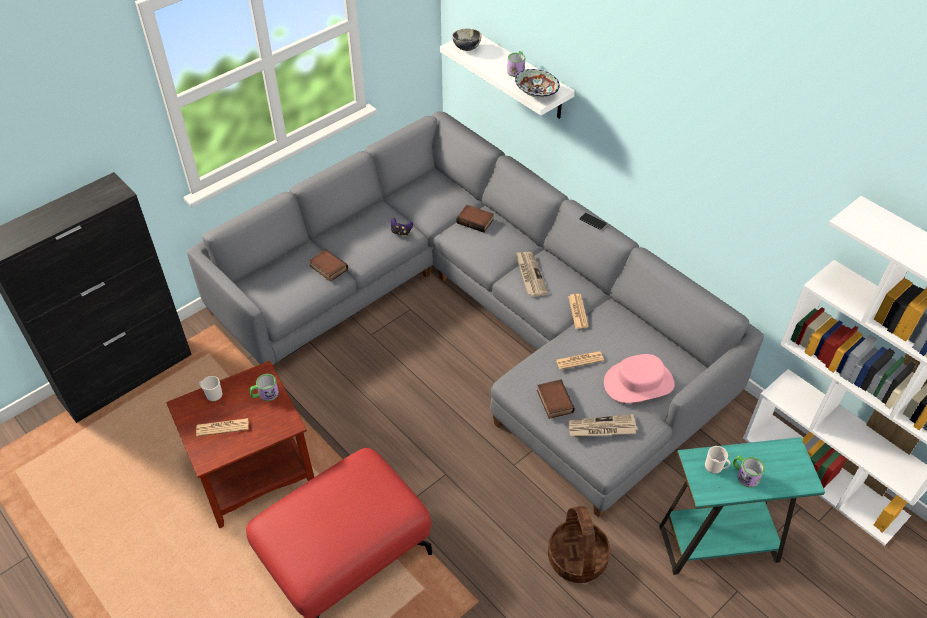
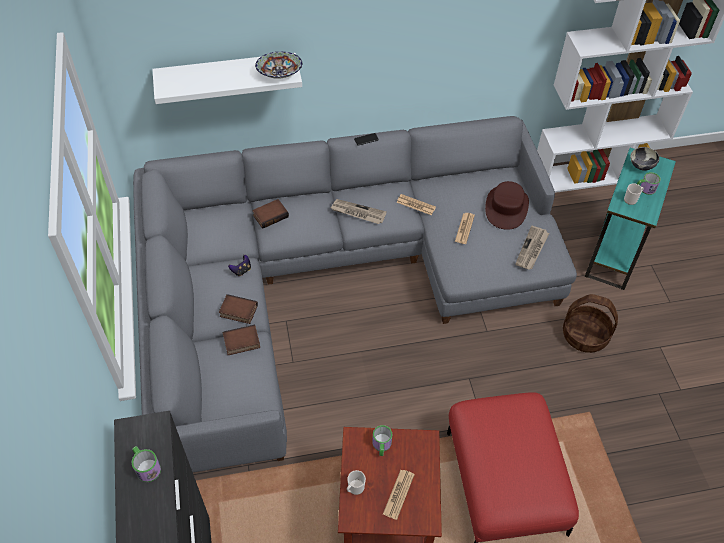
camera: 60 degrees left, 5 degrees up
bowl [452,28,482,51] -> bowl moved to [630,147,659,171]
mug [507,51,525,77] -> mug moved to [132,446,161,482]
book [537,379,575,419] -> book moved to [219,294,258,324]
pink hat [604,354,675,403] -> brown hat [485,181,529,230]

